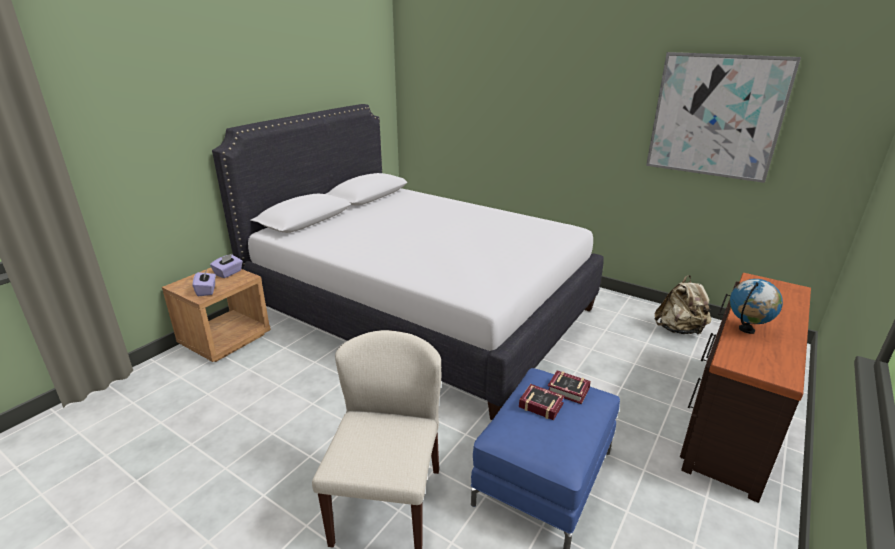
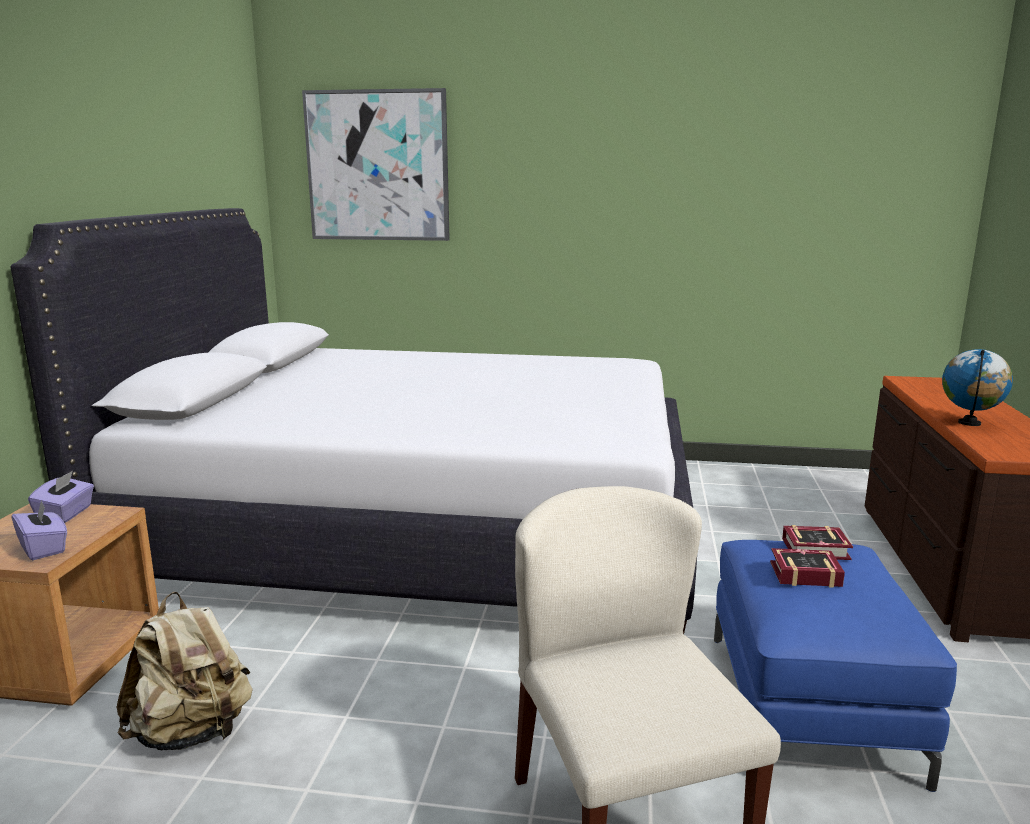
camera: 25 degrees left, 10 degrees down
picture [646,52,801,183] -> picture moved to [302,88,450,241]
beige backpack [654,275,711,335] -> beige backpack moved to [117,592,253,750]

